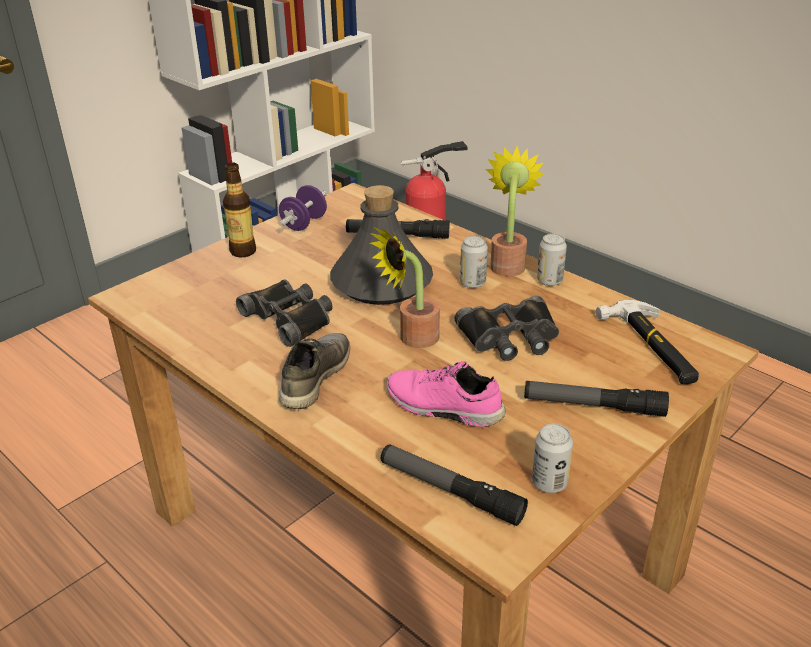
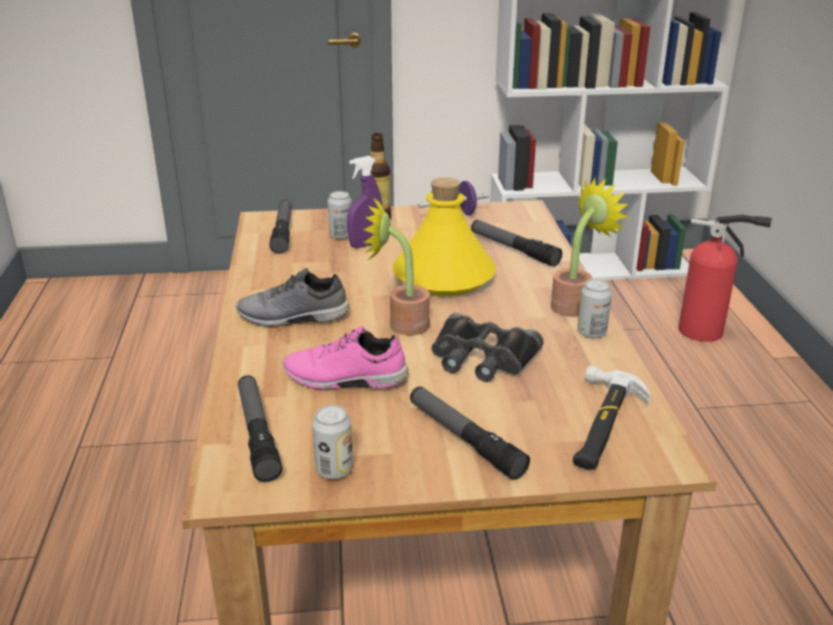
camera: 40 degrees right, 5 degrees down
black binoculars [236,279,333,347] -> none
grey shoe [279,333,350,409] -> grey shoe turned 150 degrees counterclockwise [236,268,350,327]
grey bottle [330,185,433,305] -> yellow bottle [393,177,496,296]
pink shoe [387,361,505,427] -> pink shoe turned 60 degrees counterclockwise [283,326,409,390]
can [460,236,488,288] -> can moved to [328,191,352,239]
none -> flashlight [269,199,292,254]
none -> purple spray bottle [347,156,383,248]

